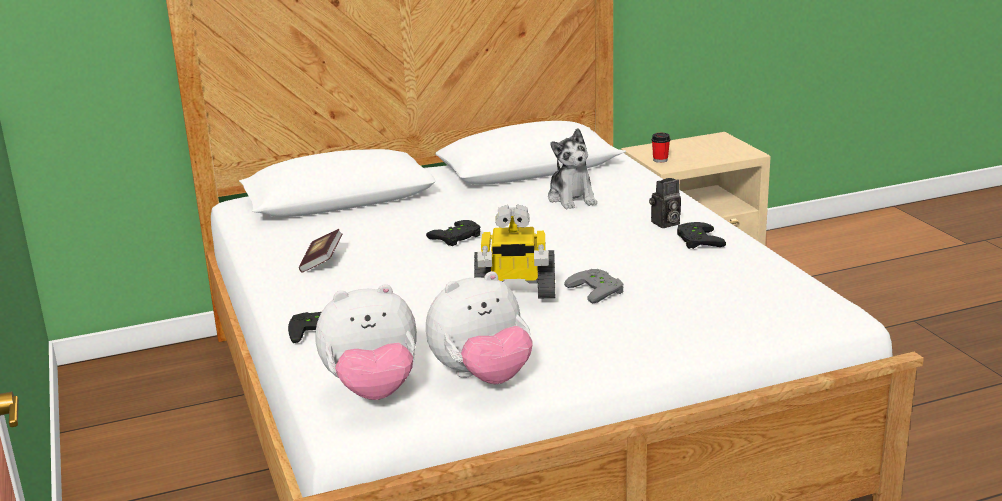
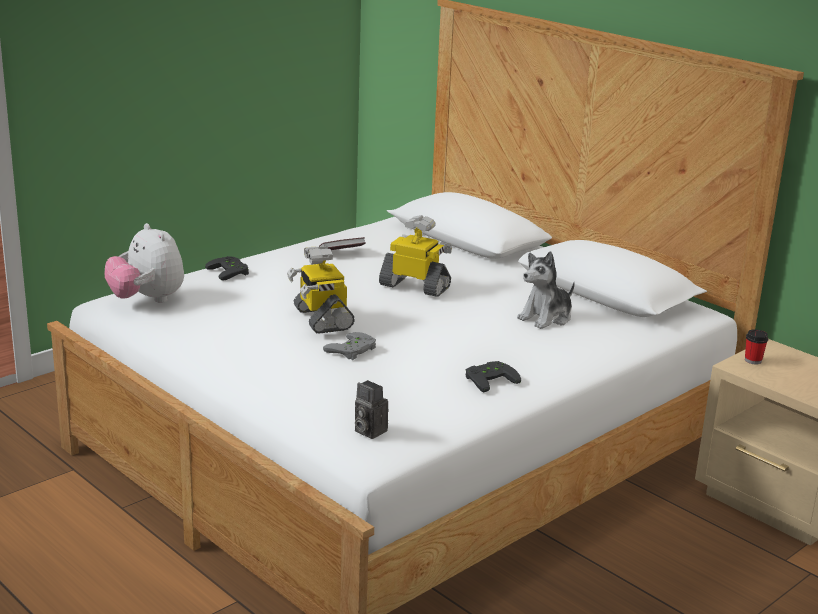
camera: 65 degrees right, 0 degrees up
black game controller [426,220,480,246] -> toy robot [379,215,452,297]
plush toy [426,271,532,384] -> none
camera [649,178,681,228] -> camera moved to [355,380,389,439]

